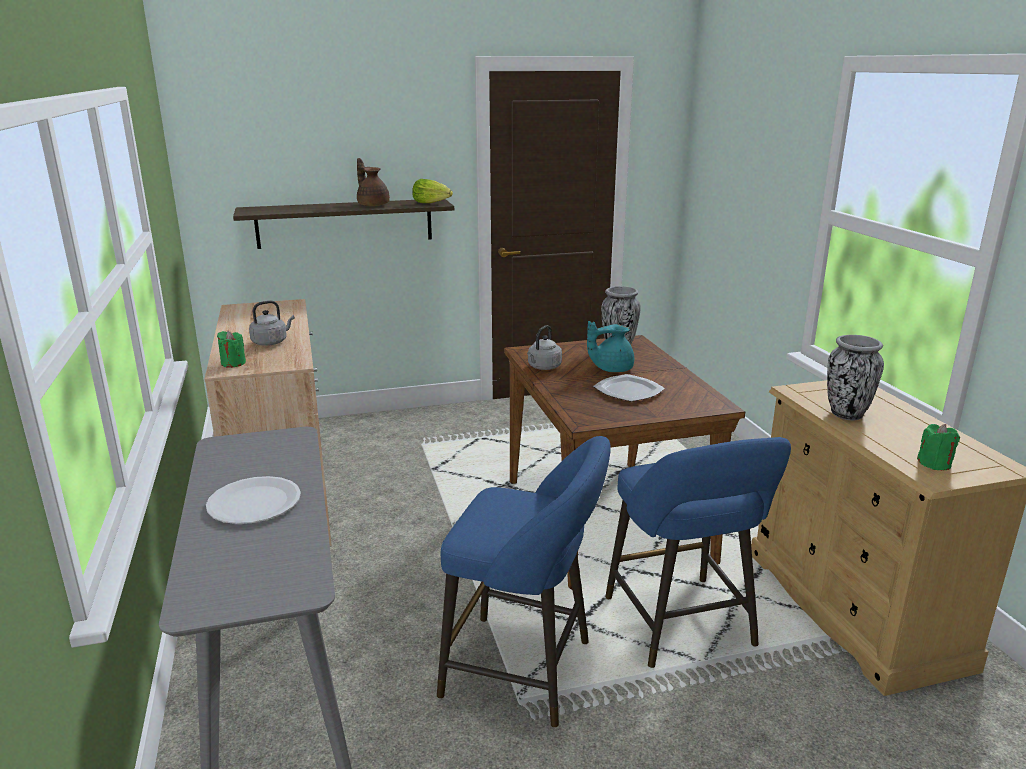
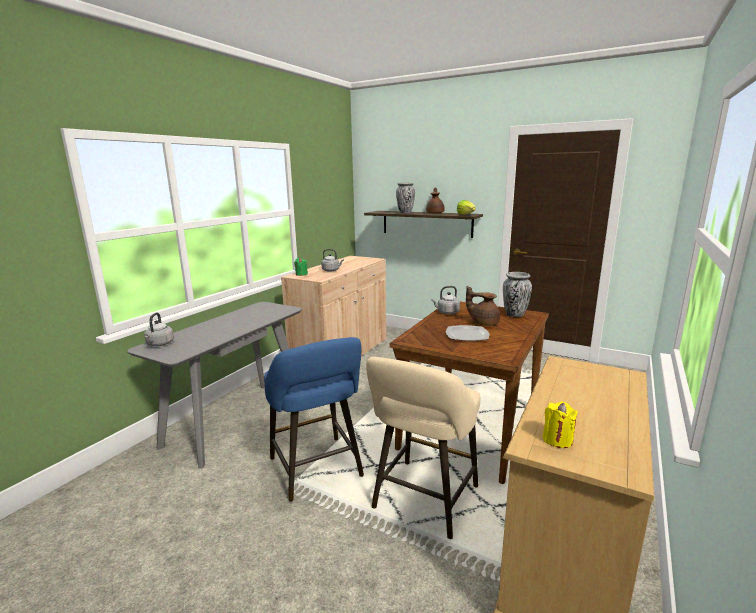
camera: 45 degrees right, 5 degrees down
white plate [206,476,301,524] -> none
turquoise teapot [587,321,634,372] -> brown teapot [466,286,500,326]
blue stool [605,437,791,668] -> beige stool [366,357,480,539]
vase [827,335,884,420] -> vase moved to [396,183,415,214]
green candle [917,424,960,470] -> yellow candle [543,402,578,448]
none -> grey kettle [144,313,174,346]

